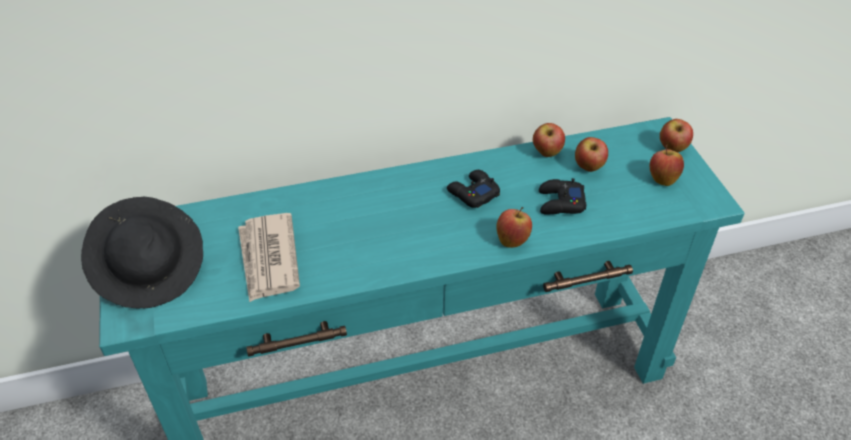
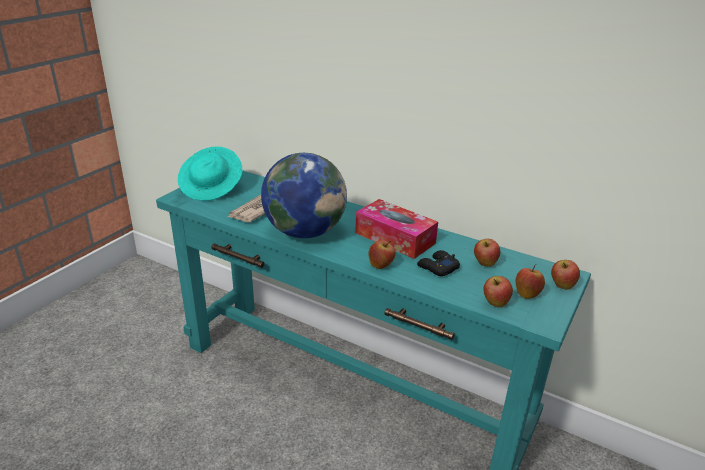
camera: 45 degrees right, 15 degrees down
black hat [81,196,203,309] -> turquoise hat [178,146,243,201]
black game controller [447,170,500,208] -> tissue box [355,199,438,259]
apple [533,123,565,157] -> apple moved to [483,276,513,307]
none -> globe [261,153,347,238]

